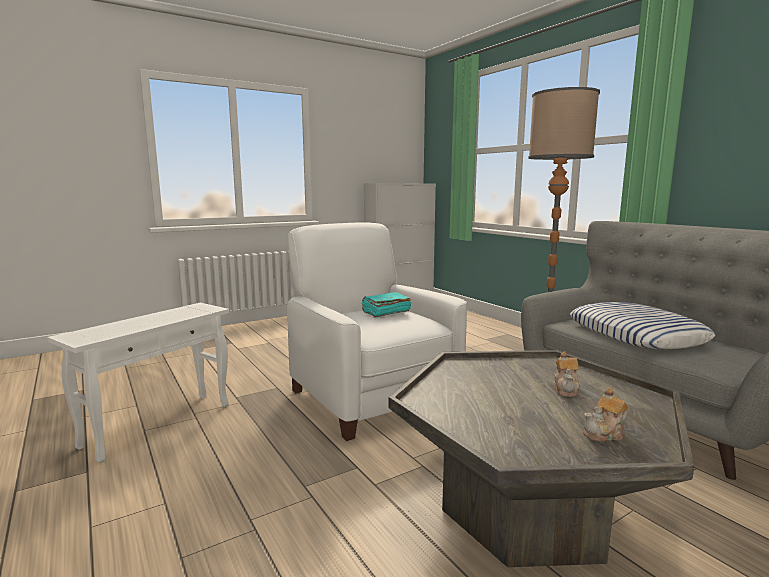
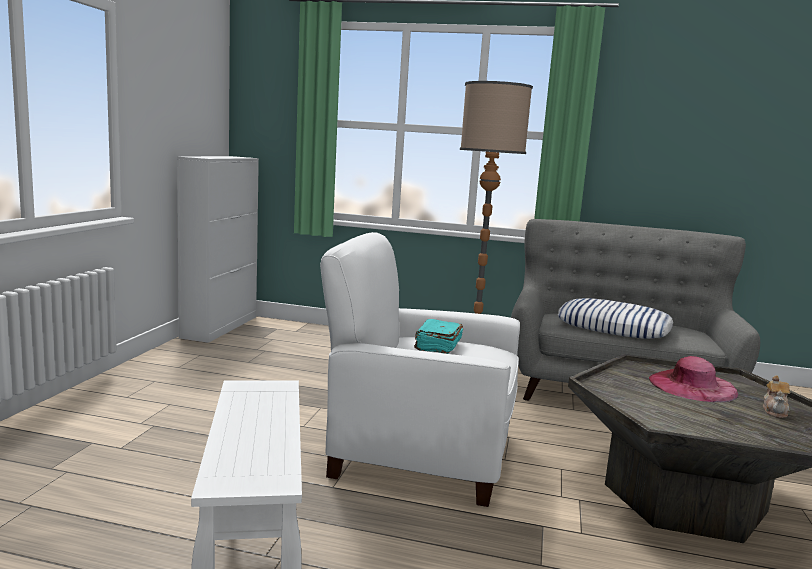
camera: 45 degrees left, 0 degrees up
teapot [554,352,580,397] -> pink hat [649,356,738,402]

